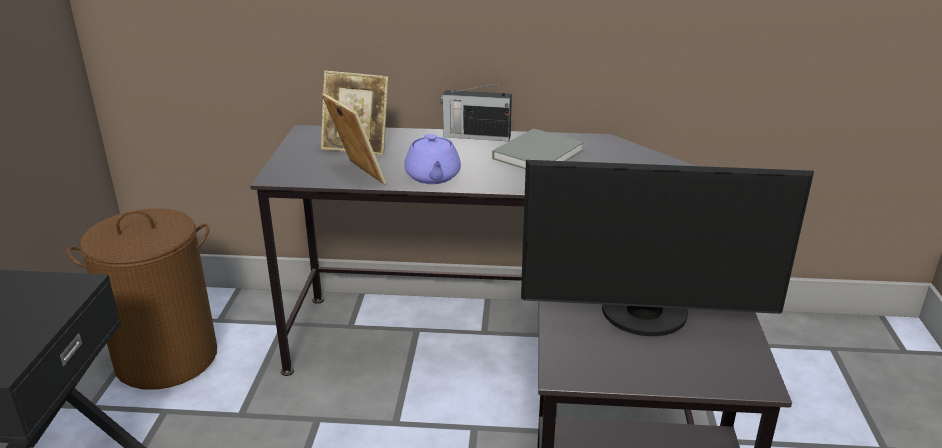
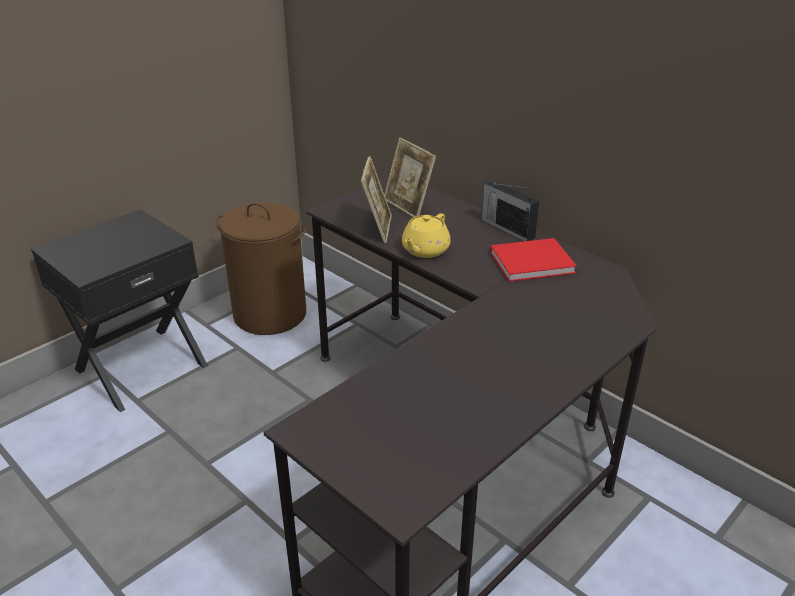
camera: 40 degrees right, 5 degrees up
purple teapot [404,134,461,184] -> yellow teapot [402,213,451,258]
grey book [492,128,584,169] -> red book [490,238,577,282]
monitor [521,160,814,336] -> none

